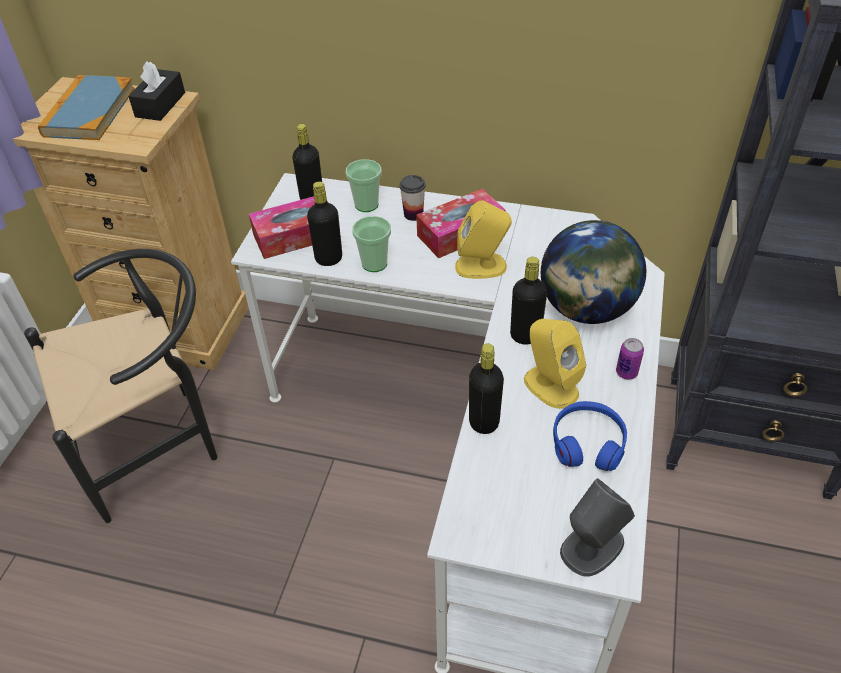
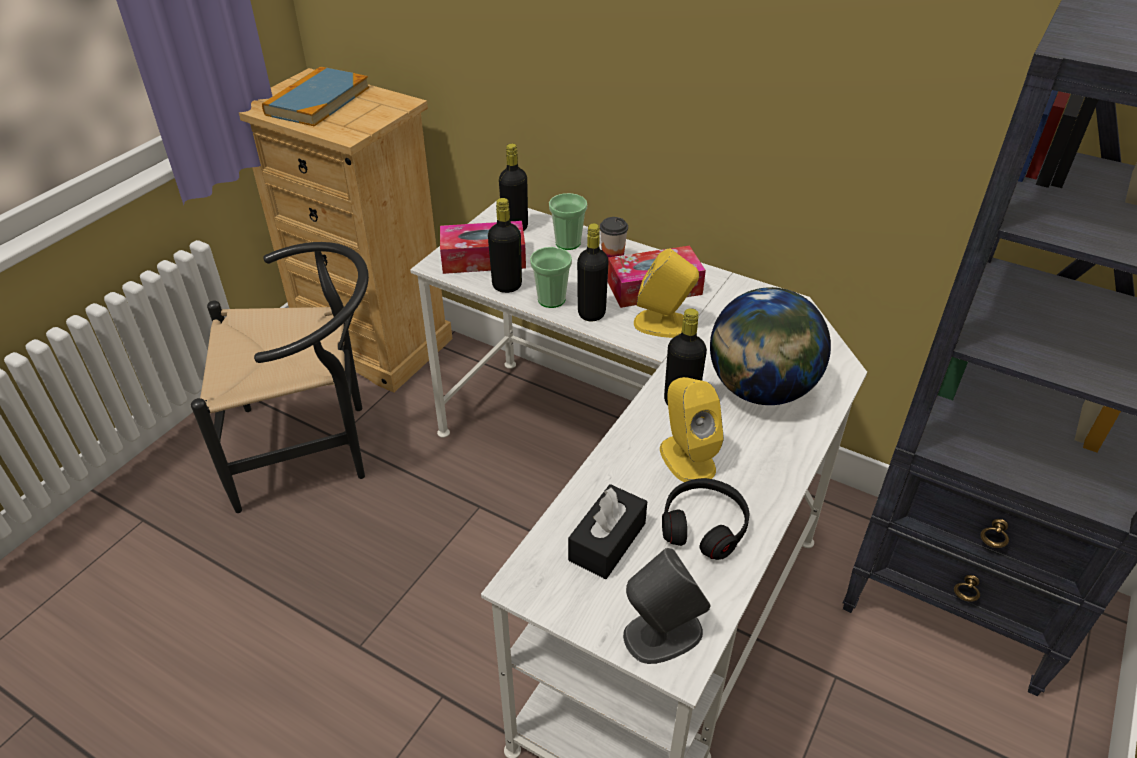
camera: 15 degrees right, 5 degrees down
black tissue box [128,62,185,121] -> black tissue box moved to [568,484,647,579]
black bottle [469,343,504,434] -> black bottle moved to [577,223,609,322]
blue headphones [553,401,627,471] -> black headphones [662,478,749,560]
can [616,338,644,380] -> none

